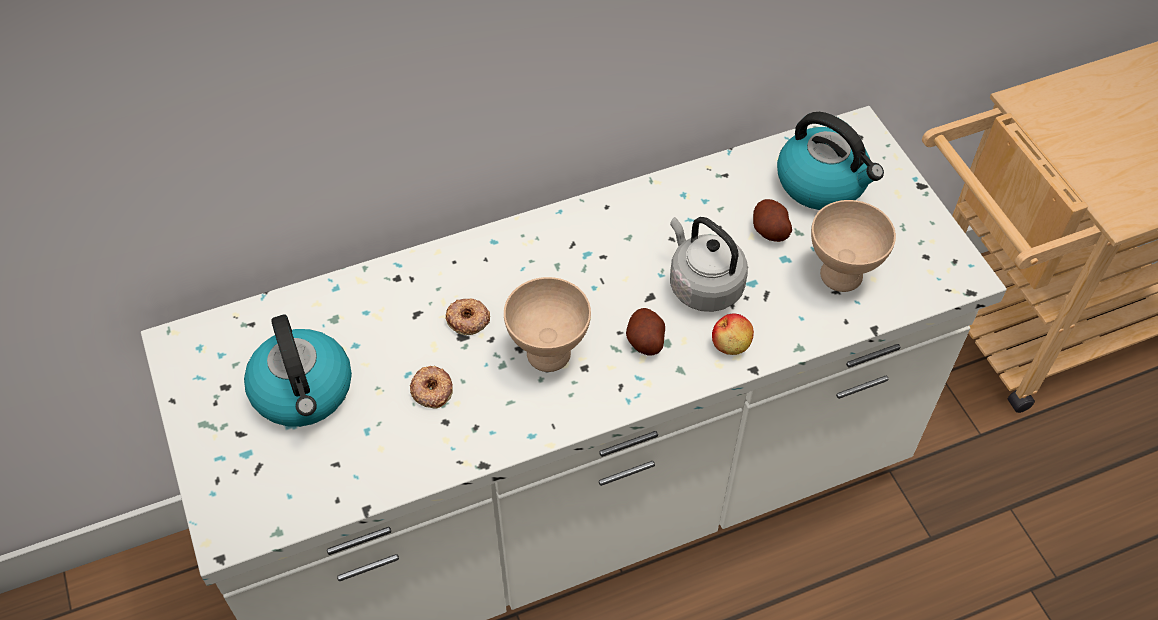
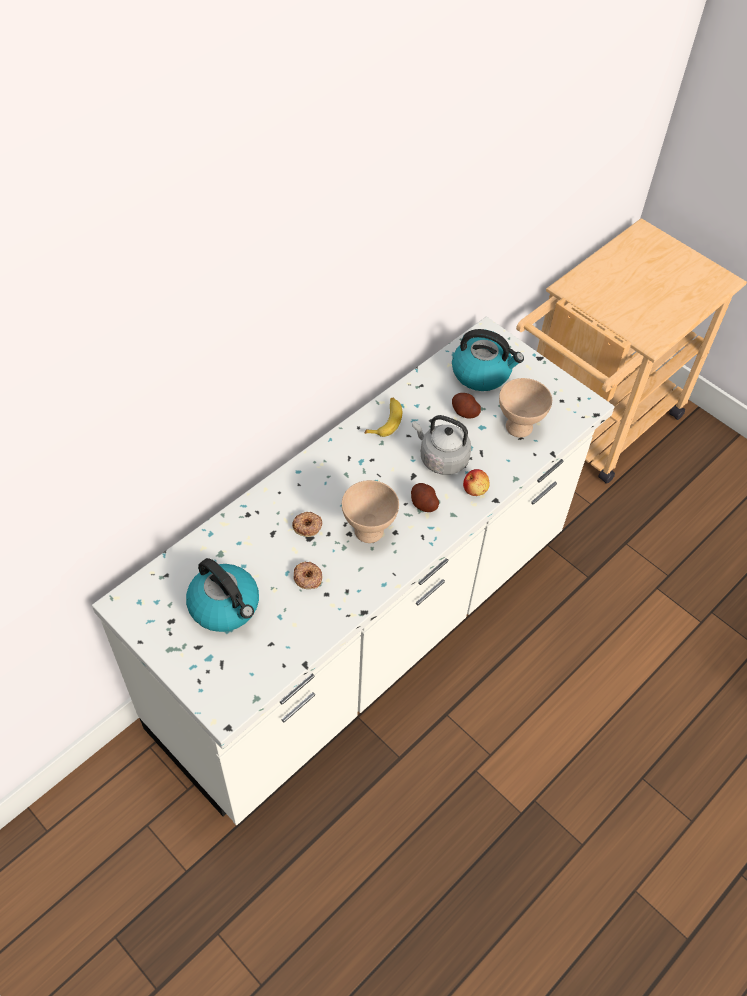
camera: 25 degrees left, 0 degrees up
none -> banana [364,398,402,437]

